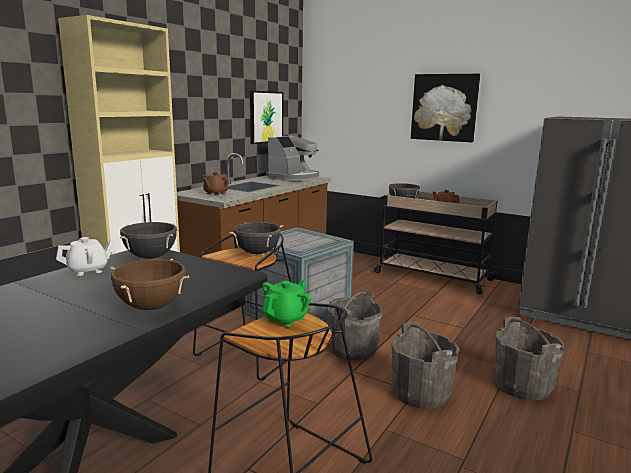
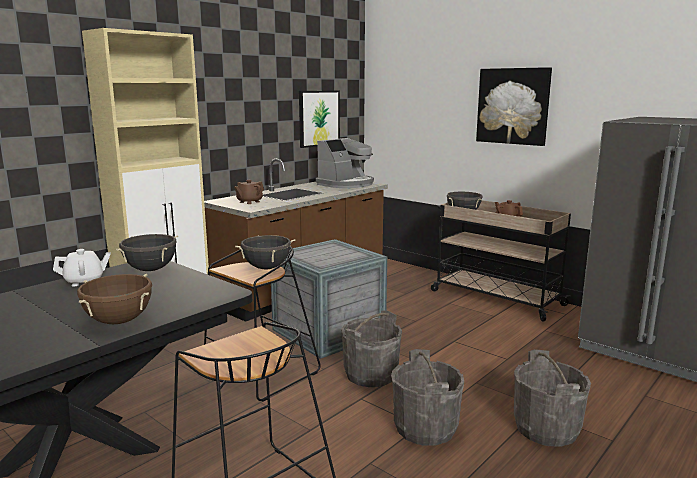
camera: 10 degrees right, 0 degrees up
green teapot [262,280,311,327] -> none

